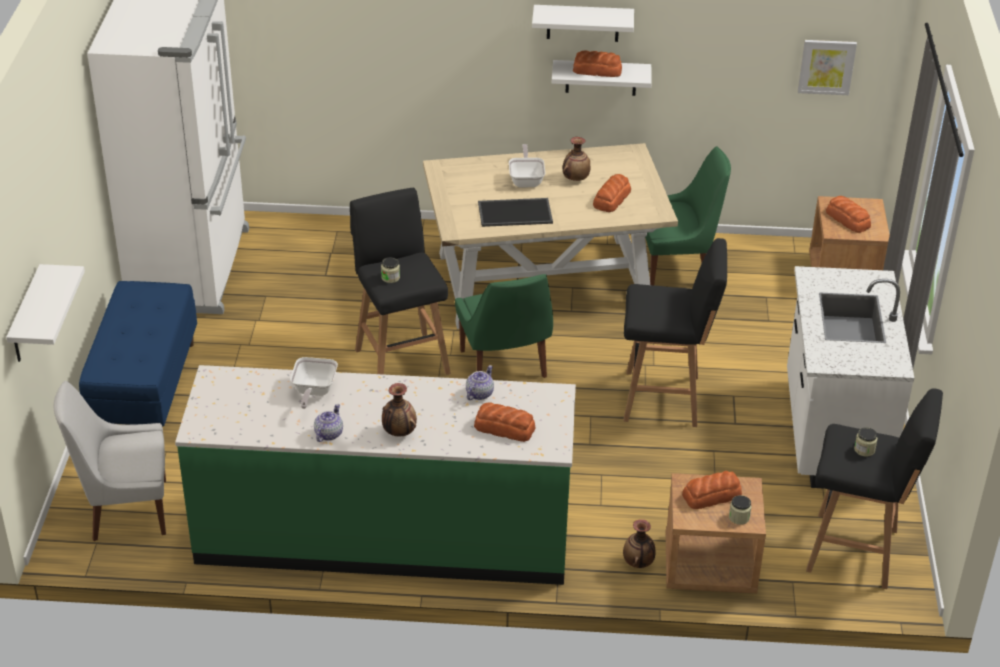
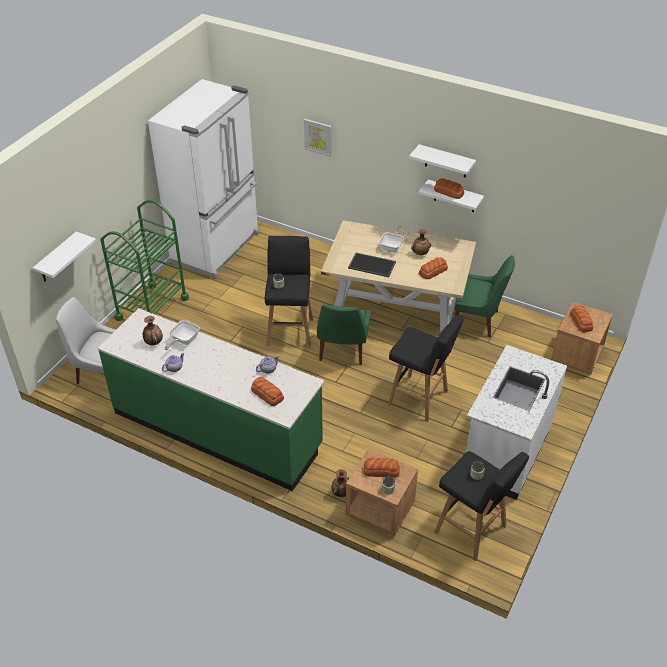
camera: 25 degrees right, 5 degrees up
blue bench [79,281,197,426] -> green cart [100,200,189,321]
vase [382,383,417,436] -> vase moved to [143,316,163,345]
picture [798,40,857,95] -> picture moved to [304,119,332,157]

